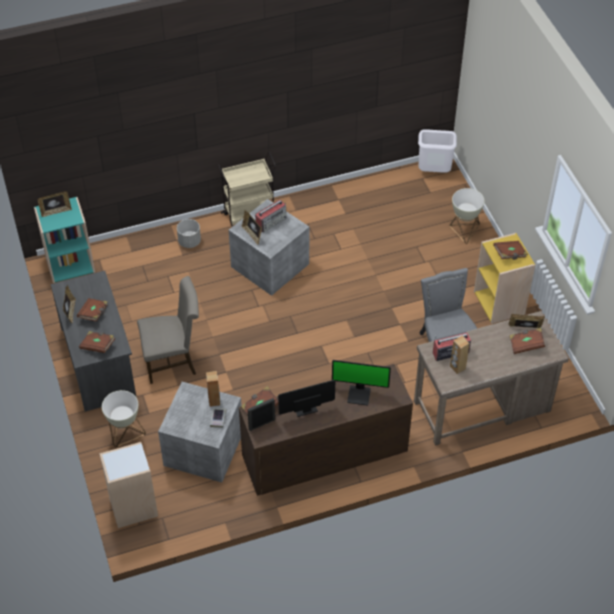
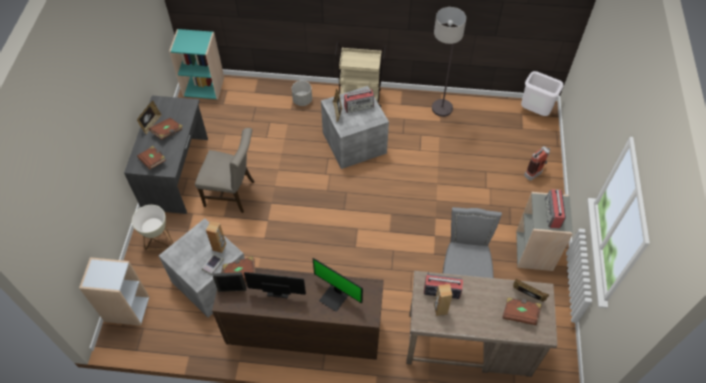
camera: 25 degrees right, 5 degrees up
picture frame [38,191,72,217] -> none
planter [450,188,485,244] -> fire extinguisher [524,146,550,181]
yellow bookcase [474,233,535,324] -> grey bookcase [516,192,573,271]
brown book [493,241,528,260] -> radio [545,189,566,228]
none -> grey floor lamp [432,7,466,117]

